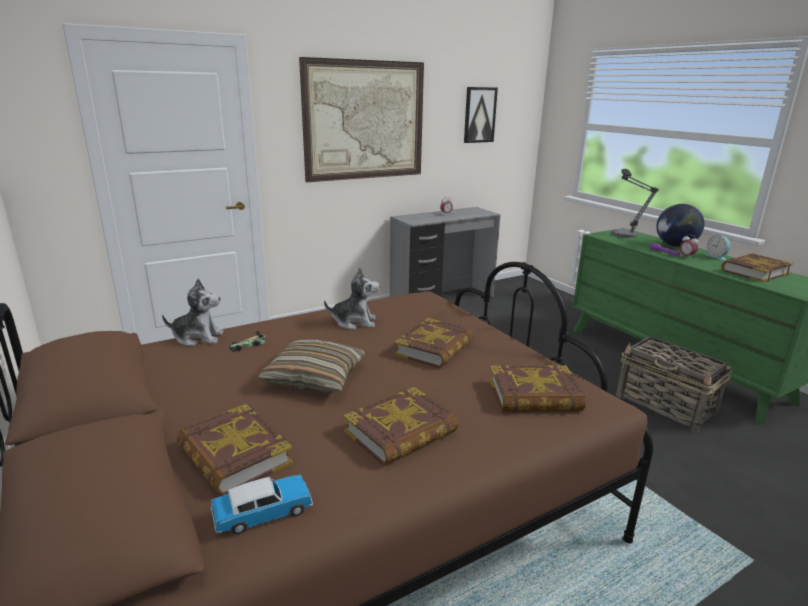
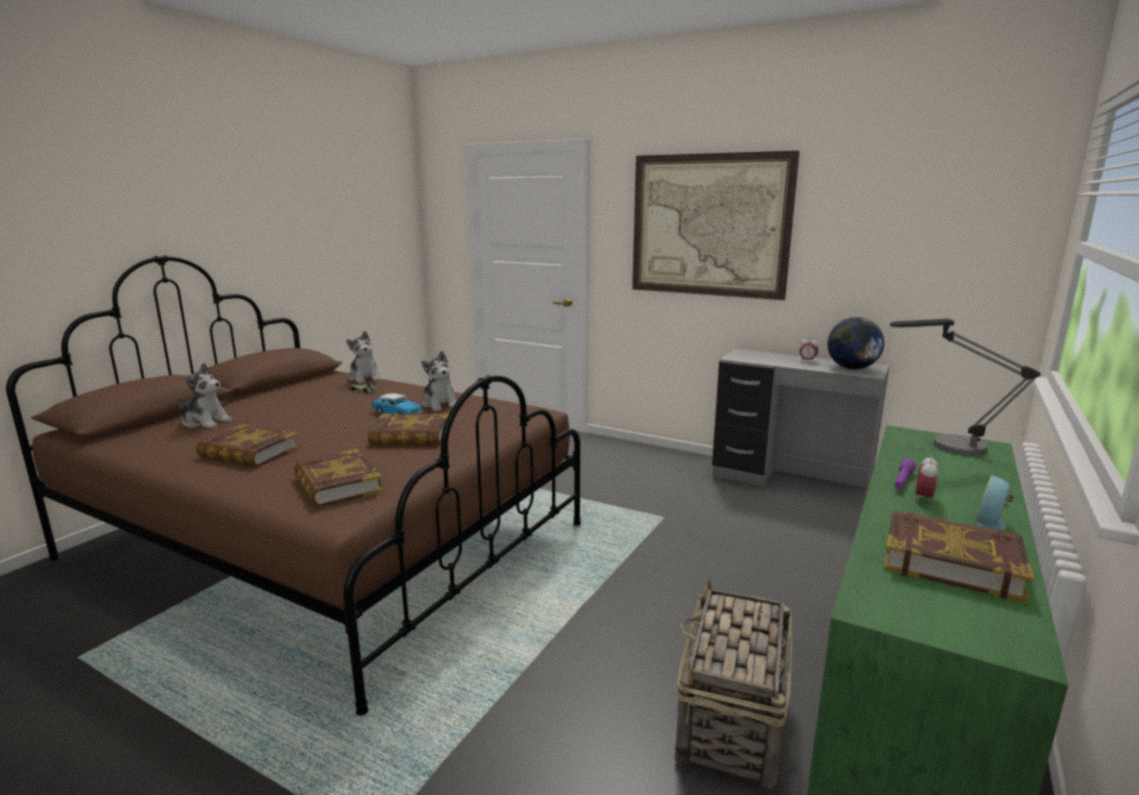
camera: 60 degrees right, 5 degrees down
book [177,404,293,496] -> plush toy [177,363,232,428]
toy car [211,475,313,534] -> toy car moved to [372,393,423,414]
pillow [258,339,367,392] -> none
picture [464,87,498,143] -> none
globe [656,204,705,247] -> globe moved to [827,317,884,369]

